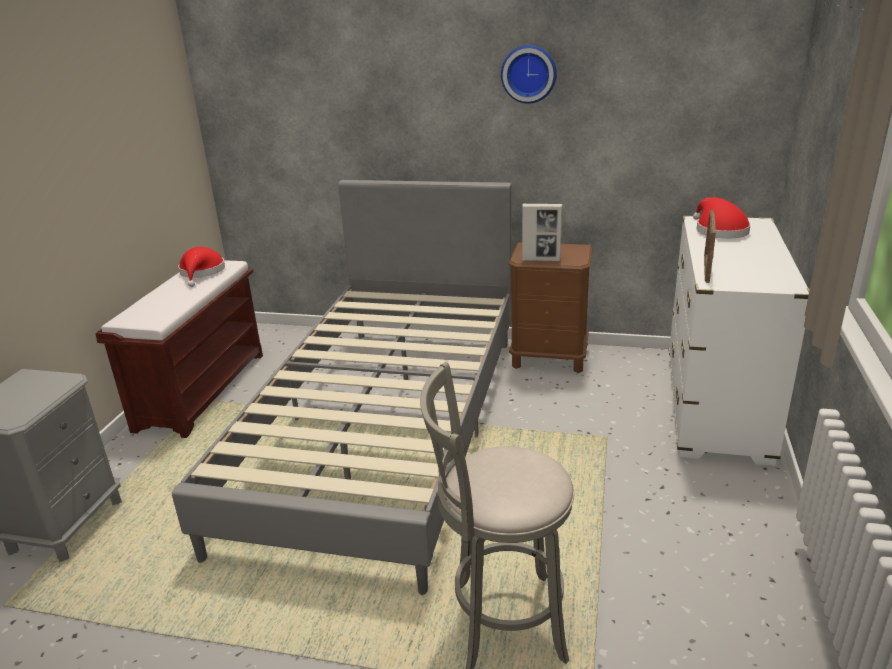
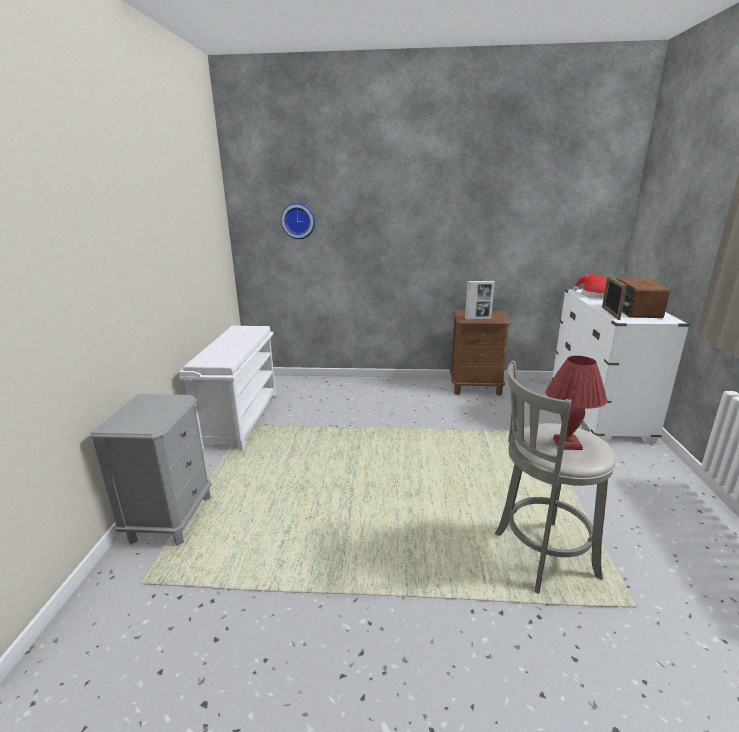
camera: 10 degrees left, 5 degrees down
brown bench [95,260,263,438] -> white bench [179,326,276,451]
grey bed [172,180,512,595] -> none
red hat [178,247,225,287] -> none
wall clock [501,45,557,104] -> wall clock moved to [281,203,315,239]
none -> red table lamp [546,356,607,450]
none -> radio [617,279,670,318]

